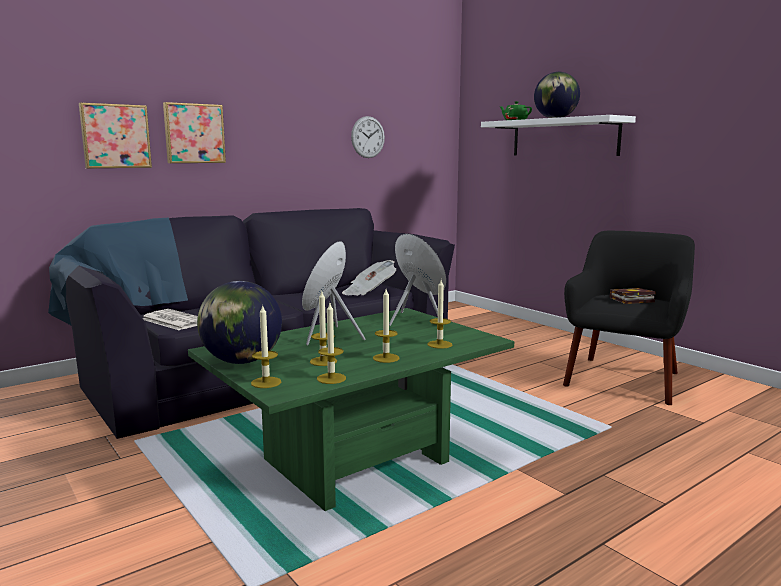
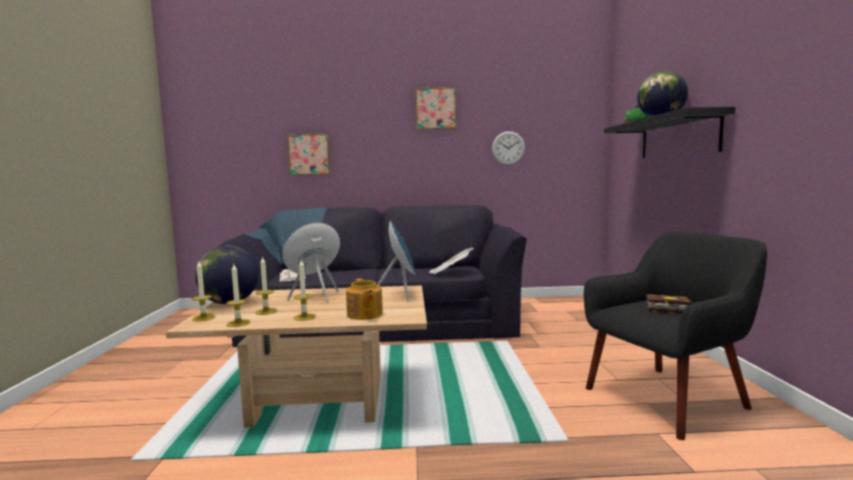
camera: 35 degrees right, 5 degrees down
picture [163,102,226,163] -> picture moved to [415,87,456,130]
green coffee table [188,308,514,511] -> beige coffee table [166,285,427,428]
candle [427,280,452,349] -> teapot [346,278,383,320]
white shelf [481,115,636,156] -> black shelf [604,107,736,158]

